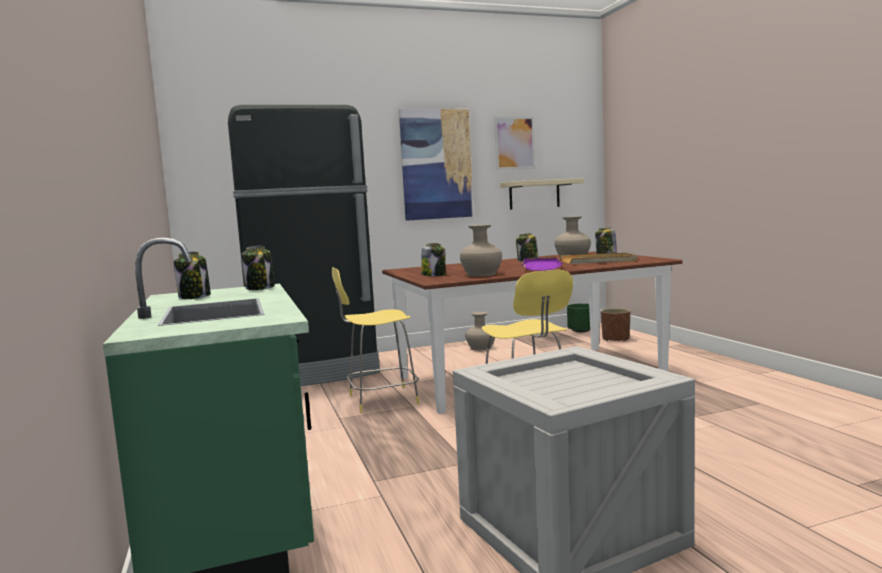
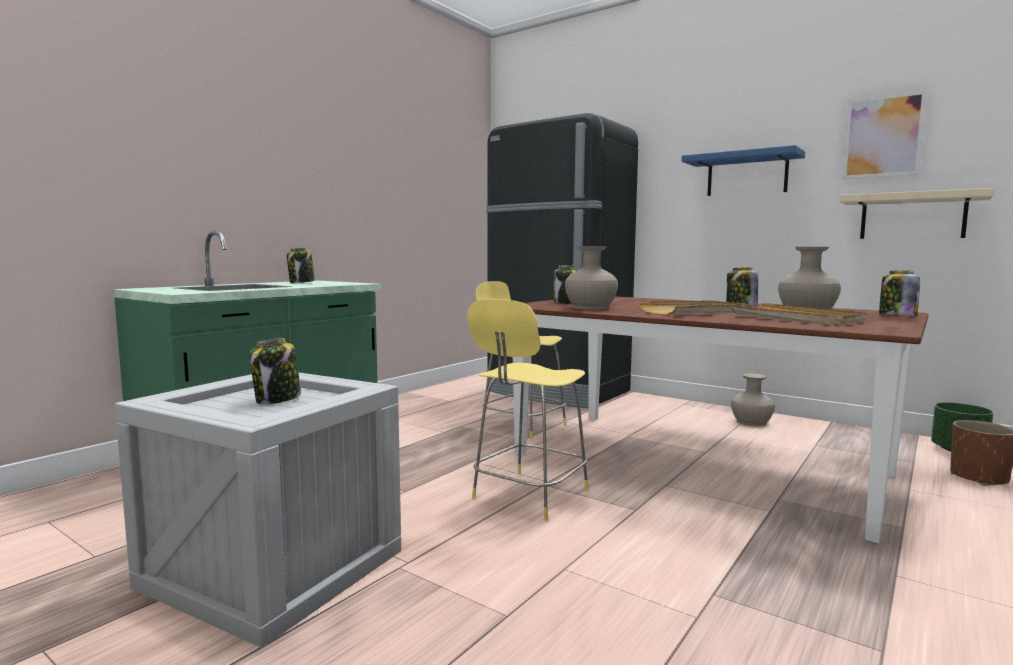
camera: 55 degrees right, 0 degrees up
jar [242,246,275,290] -> jar moved to [249,338,301,404]
picture [399,109,474,221] -> blue shelf [682,145,805,196]
purple tray [522,257,563,271] -> beige tray [637,301,748,315]

